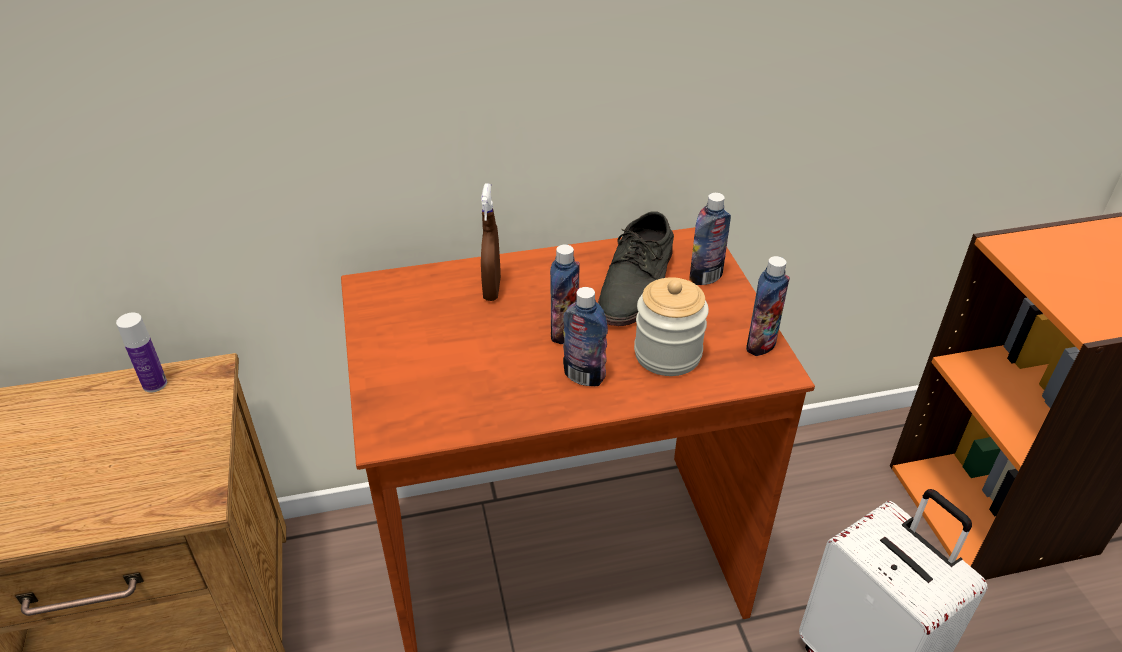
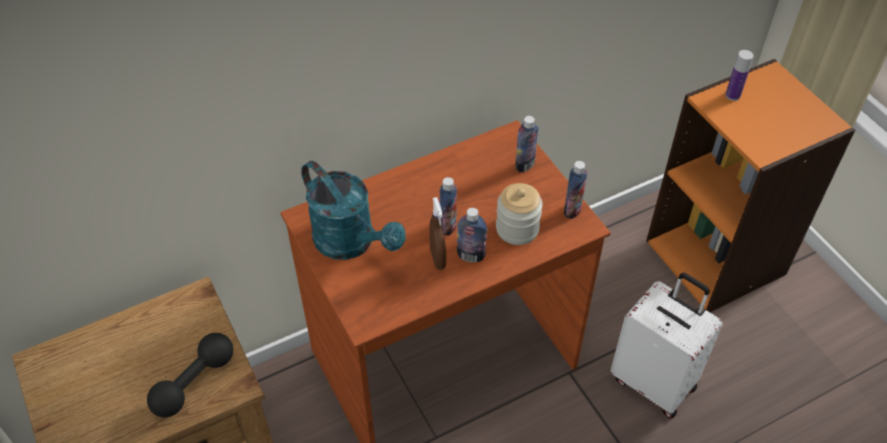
camera: 15 degrees left, 10 degrees up
bottle [116,313,167,392] -> bottle moved to [725,50,754,101]
brown spray bottle [481,183,501,301] -> brown spray bottle moved to [429,197,446,270]
grey shoe [598,211,674,326] -> none
none -> black dumbbell [147,333,233,417]
none -> turquoise watering can [301,161,406,260]

